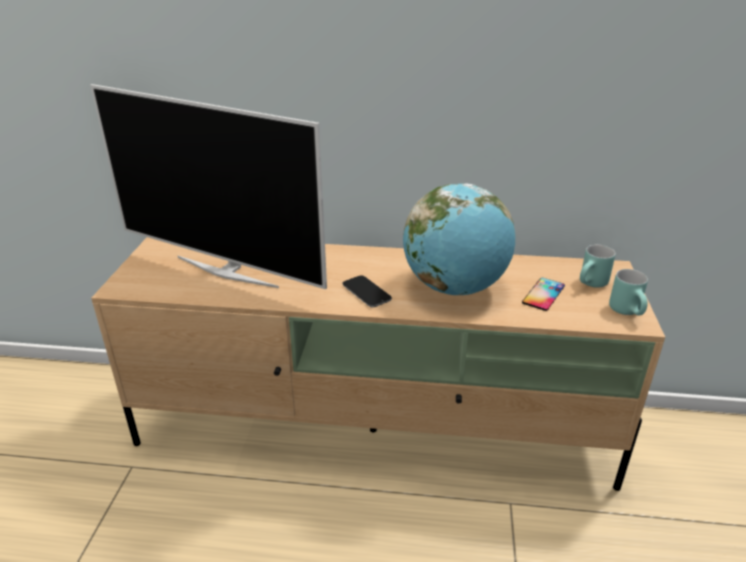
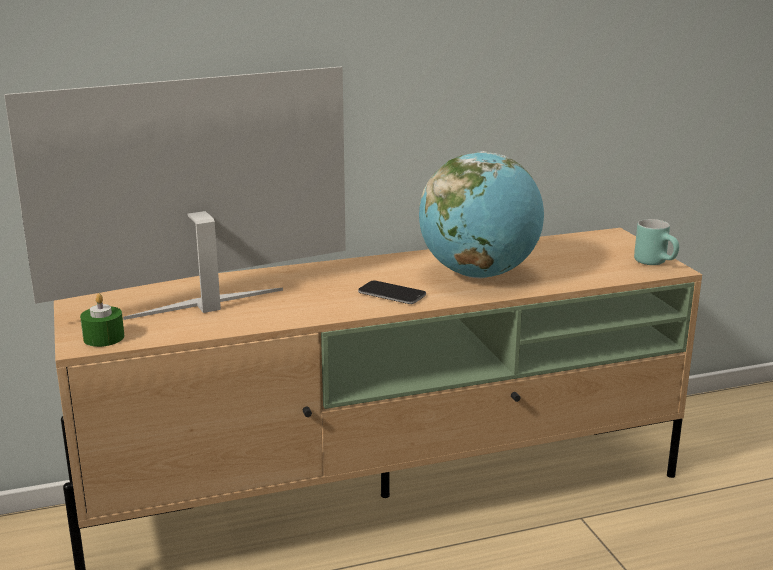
camera: 25 degrees left, 10 degrees down
television [90,84,327,290] -> television turned 150 degrees clockwise [4,67,346,320]
phone [522,278,565,311] -> none
turquoise mug [580,245,615,288] -> none
none -> green candle [80,294,124,347]

